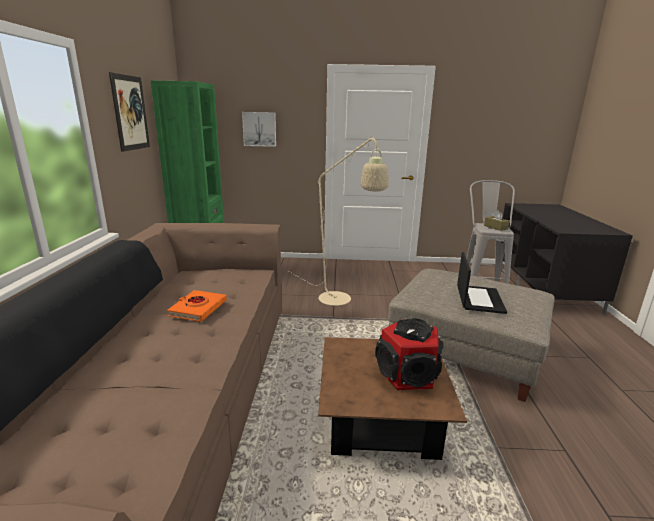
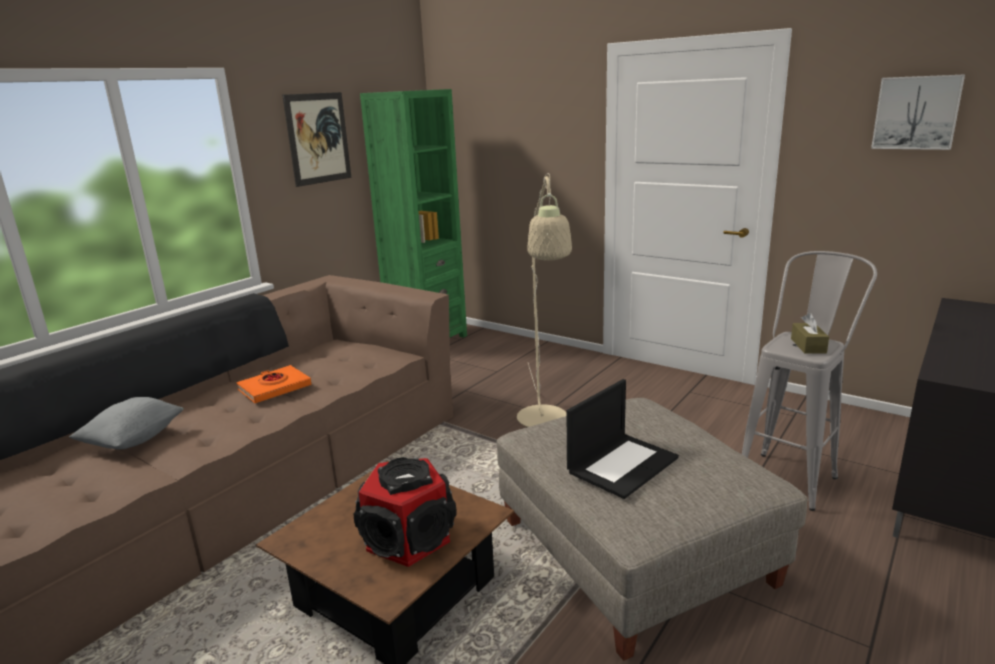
camera: 35 degrees right, 0 degrees up
picture [242,112,276,147] -> picture moved to [871,74,965,150]
none -> grey pillow [69,397,184,449]

